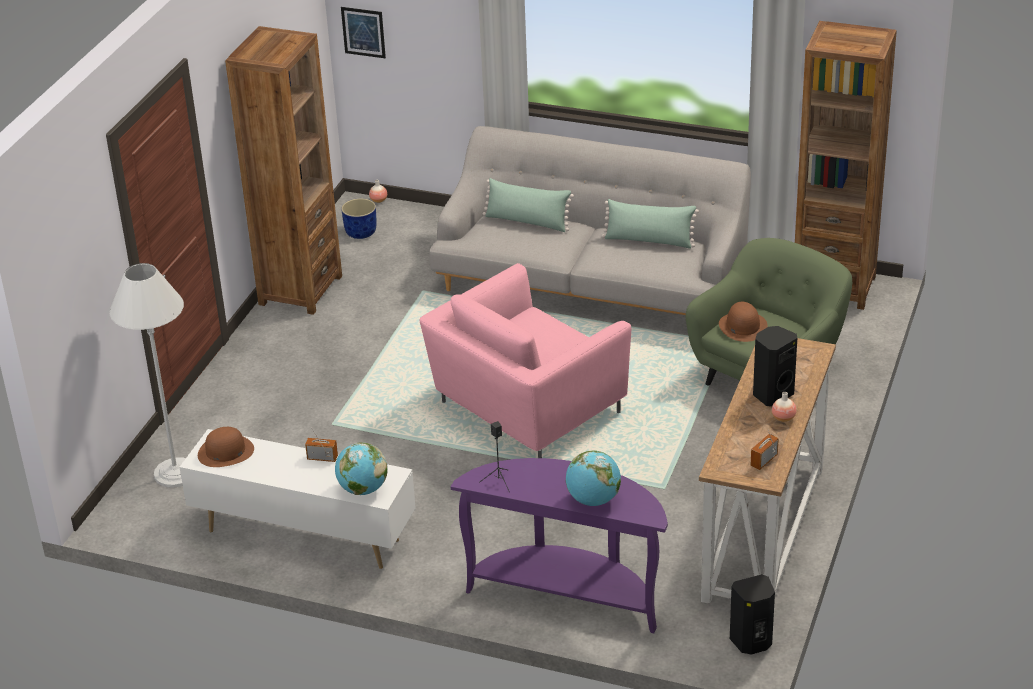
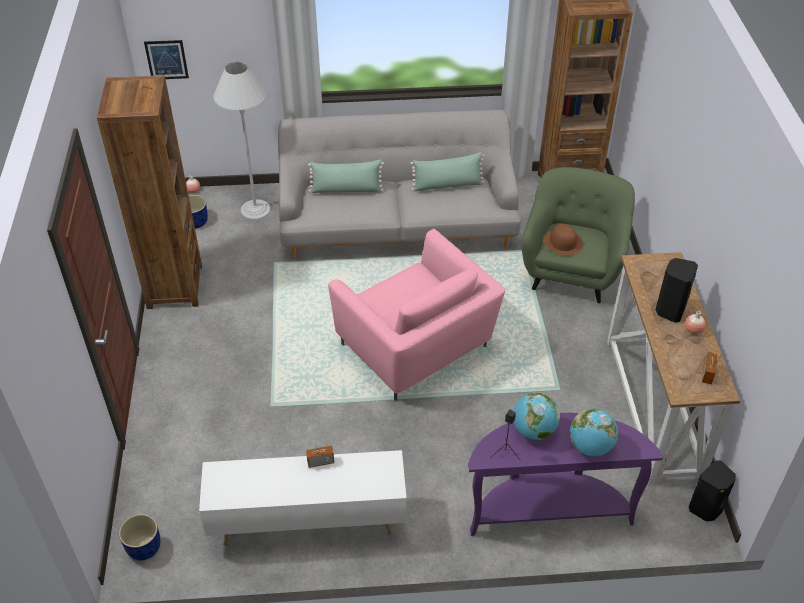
camera: 25 degrees left, 10 degrees up
white floor lamp [110,263,186,488] -> white floor lamp moved to [214,62,271,220]
brown hat [198,427,254,467] -> none
globe [335,442,388,495] -> globe moved to [513,392,560,440]
pink armchair [420,263,631,458] -> pink armchair turned 60 degrees counterclockwise [328,229,505,401]
none -> blue planter [119,514,161,560]

